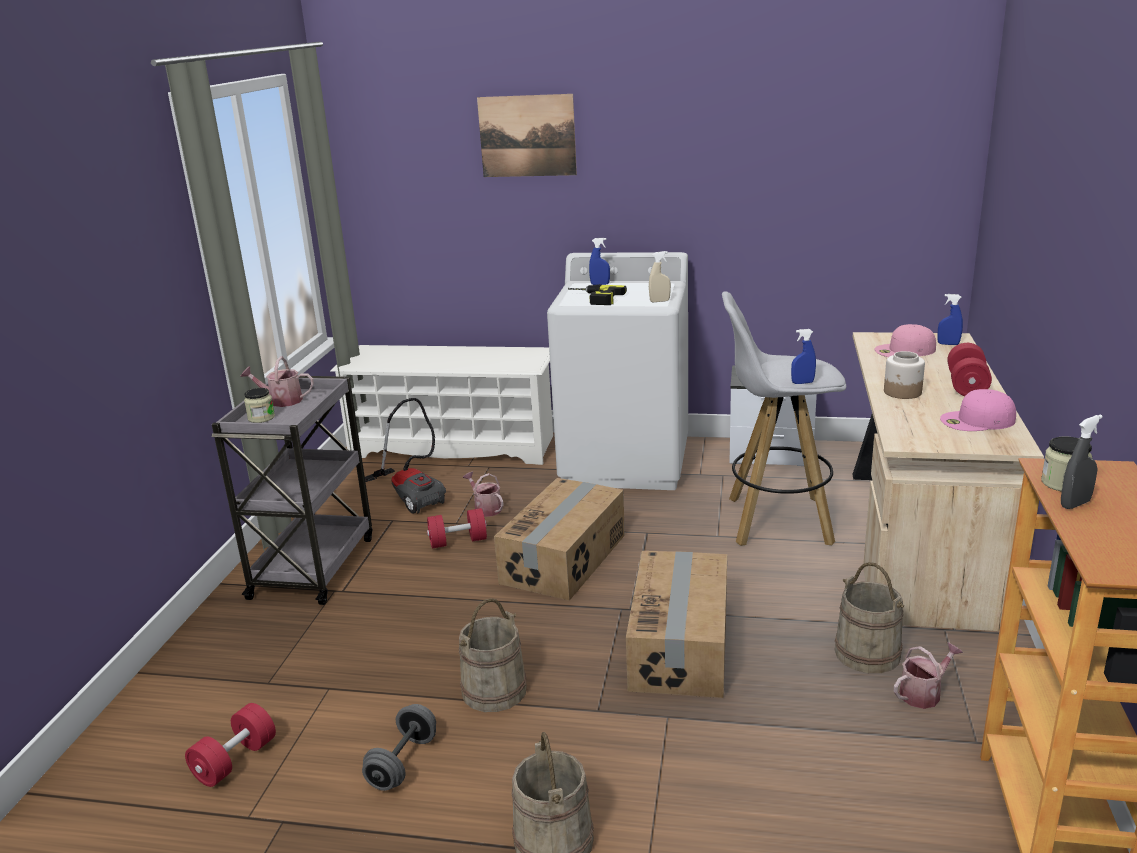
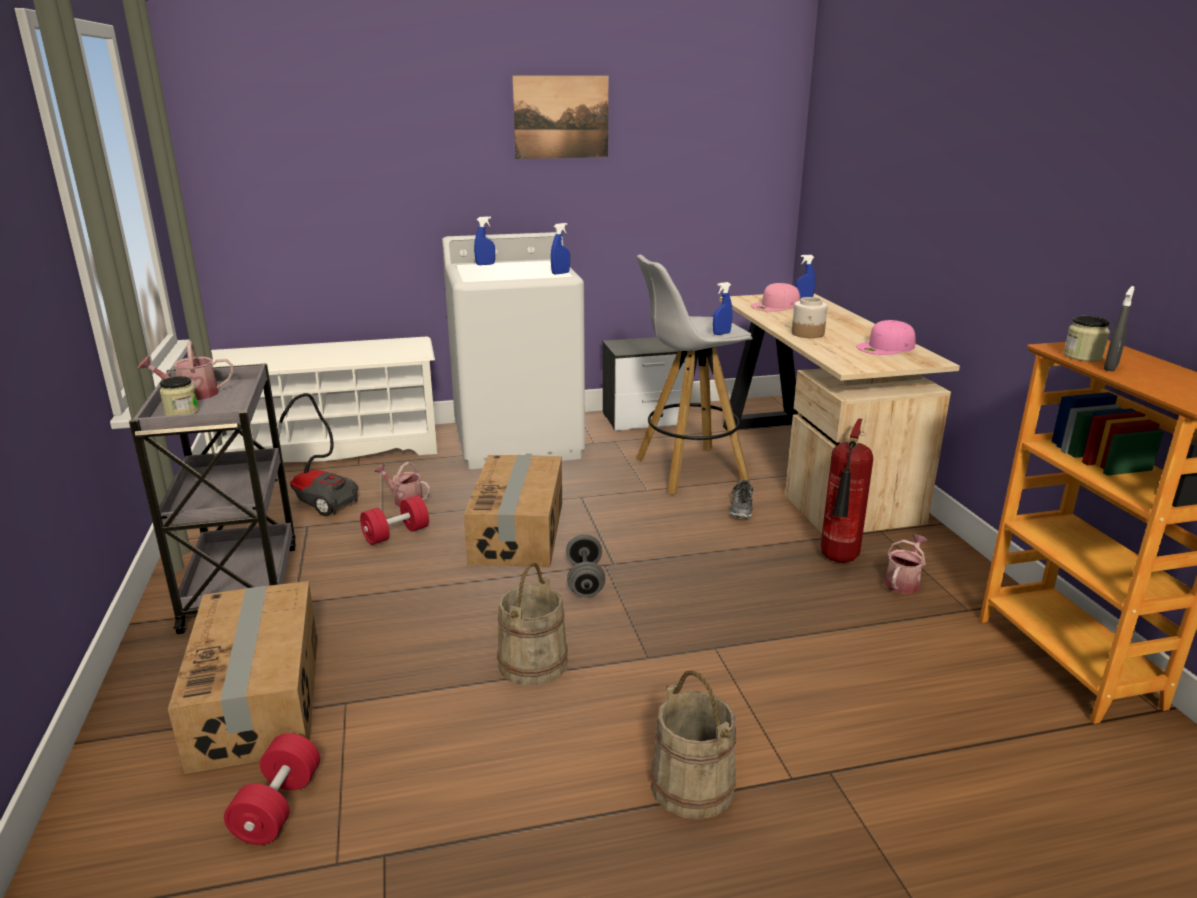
camera: 25 degrees left, 0 degrees up
grey dumbbell [362,704,436,791] -> grey dumbbell moved to [566,534,606,597]
picture [477,94,577,177] -> picture moved to [512,75,608,159]
power drill [568,284,627,305] -> none
cardboard box [626,551,727,698] -> cardboard box moved to [168,581,318,774]
beige spray bottle [649,251,671,302] -> blue spray bottle [551,223,570,275]
beige bucket [834,562,905,673] -> fire extinguisher [821,418,873,563]
red dumbbell [947,343,992,396] -> none
none -> shoe [729,479,753,519]

